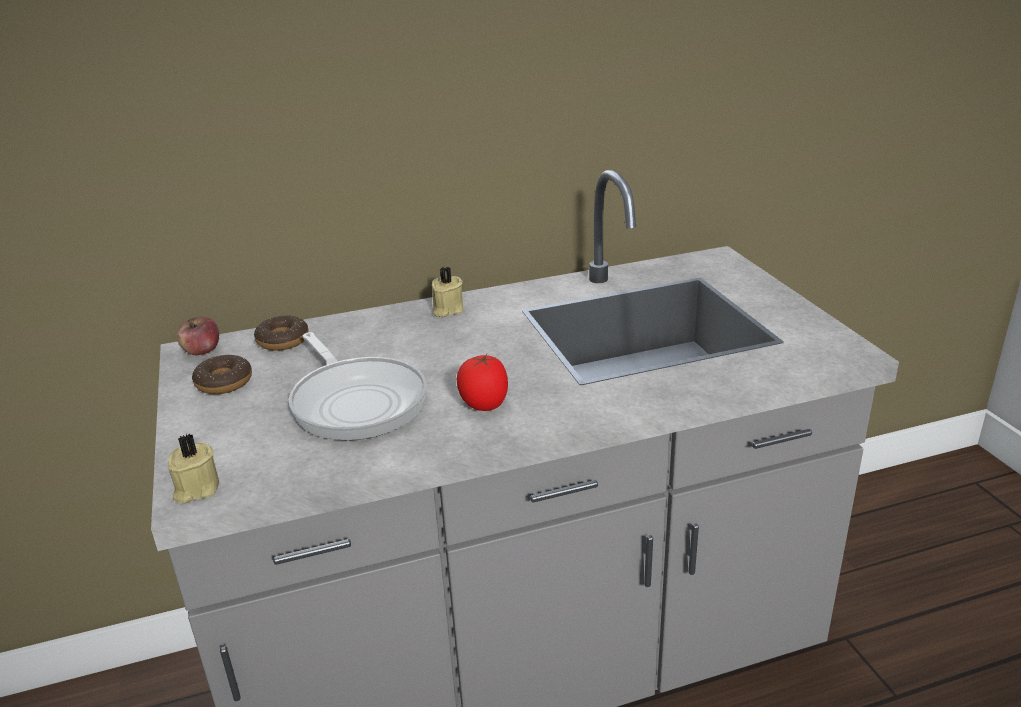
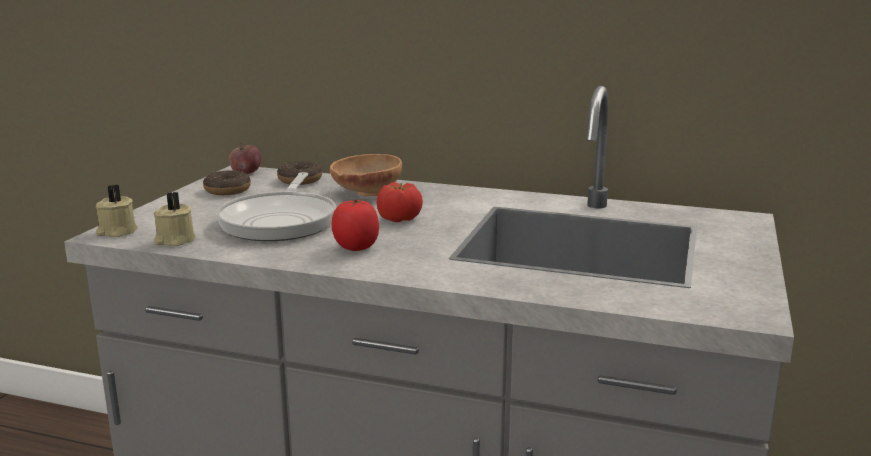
camera: 35 degrees right, 10 degrees down
beige candle [432,267,463,317] -> beige candle moved to [154,192,196,246]
none -> brown bowl [330,154,402,196]
none -> tomato [377,182,423,222]

